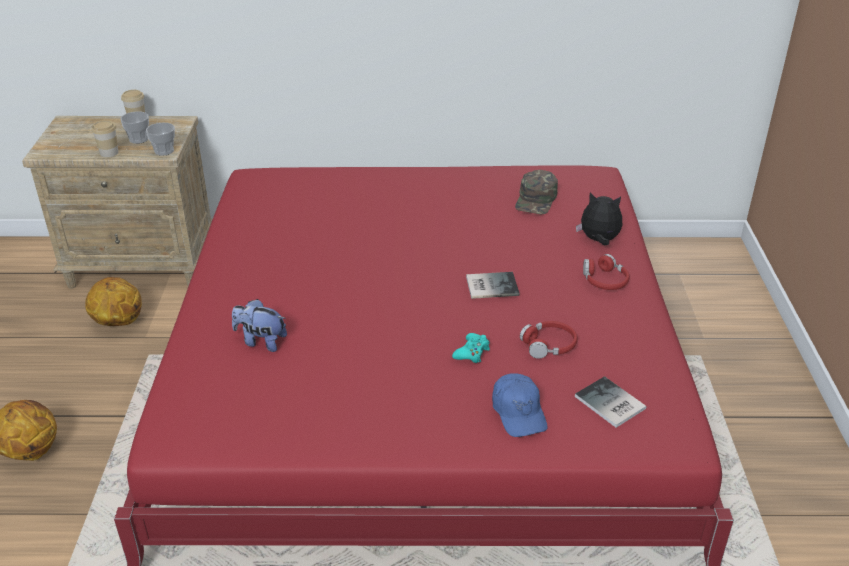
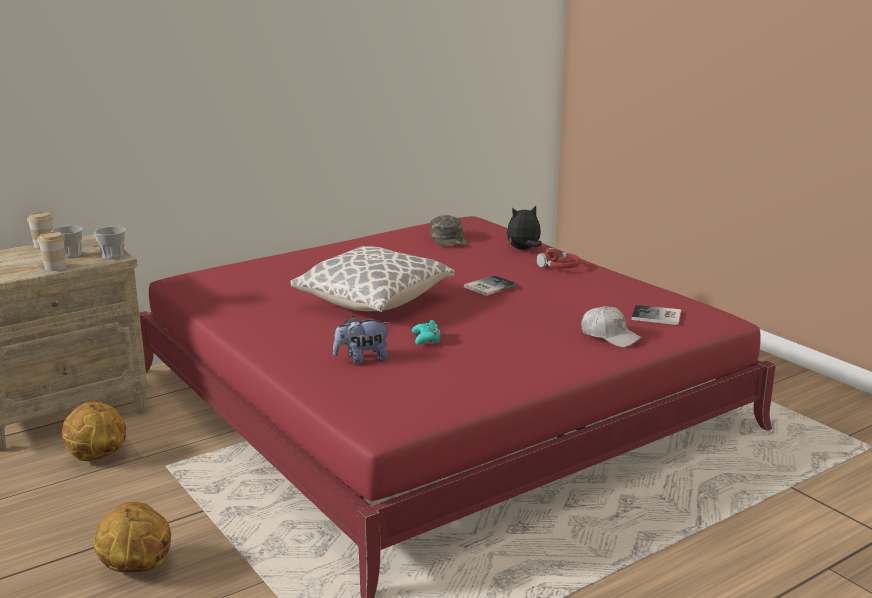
camera: 35 degrees left, 15 degrees down
turquoise game controller [452,333,490,363] -> turquoise game controller moved to [412,320,441,345]
blue cap [492,373,547,437] -> white cap [581,306,642,347]
red headphones [520,321,578,359] -> none
none -> pillow [291,246,455,312]

